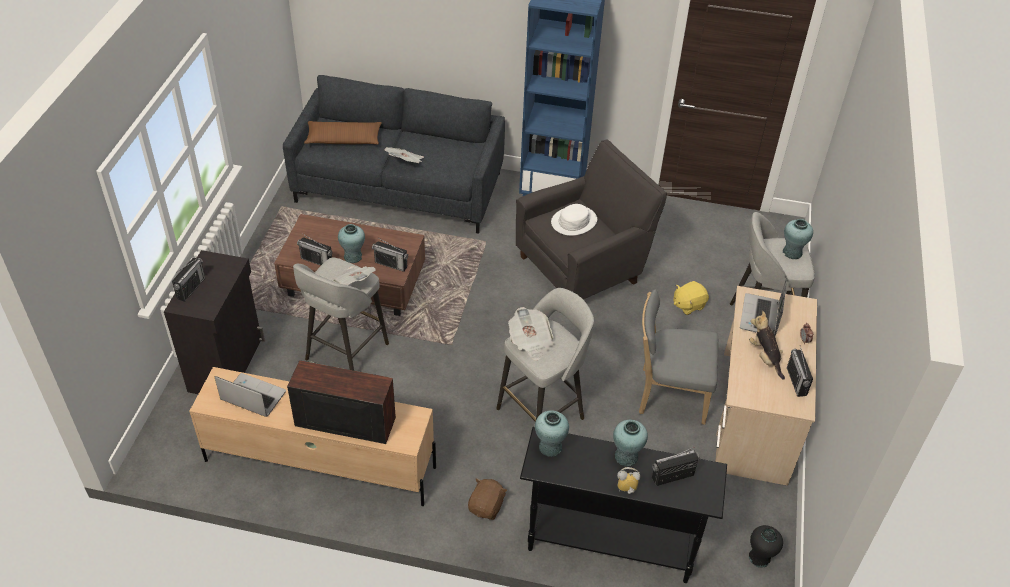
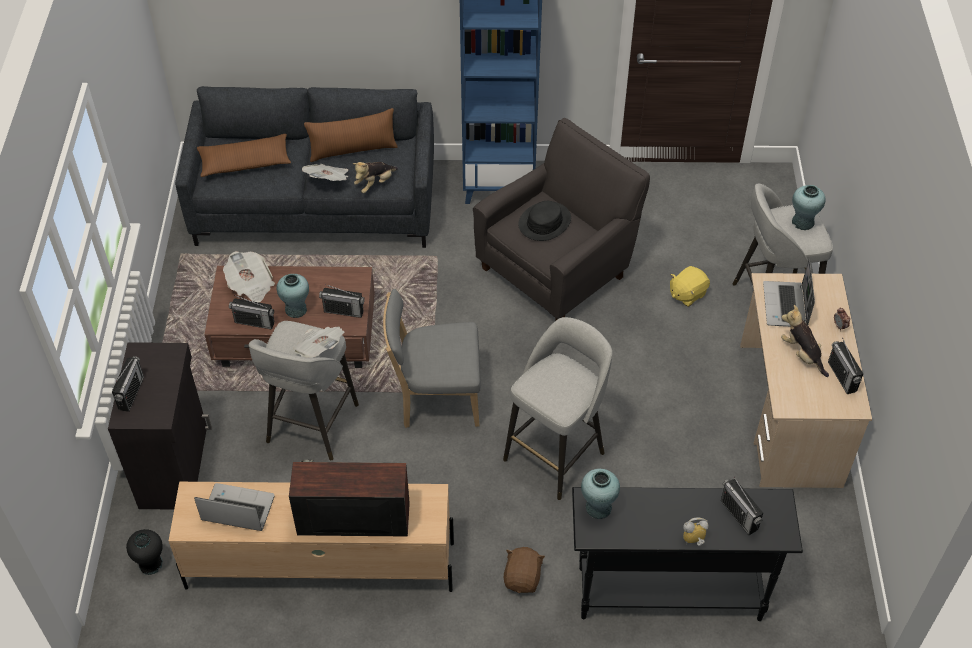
camera: 10 degrees left, 5 degrees up
newspaper [508,307,555,361] -> newspaper moved to [223,251,275,303]
white hat [551,204,597,236] -> black hat [518,201,571,241]
turquoise vase [613,420,648,466] -> none
grey chair [639,289,718,424] -> grey chair moved to [383,289,481,428]
radio [652,447,700,486] -> radio turned 90 degrees counterclockwise [721,477,763,535]
black vase [749,525,783,568] -> black vase moved to [126,529,163,575]
none -> brown pillow [304,108,398,162]
none -> plush toy [353,162,398,193]

